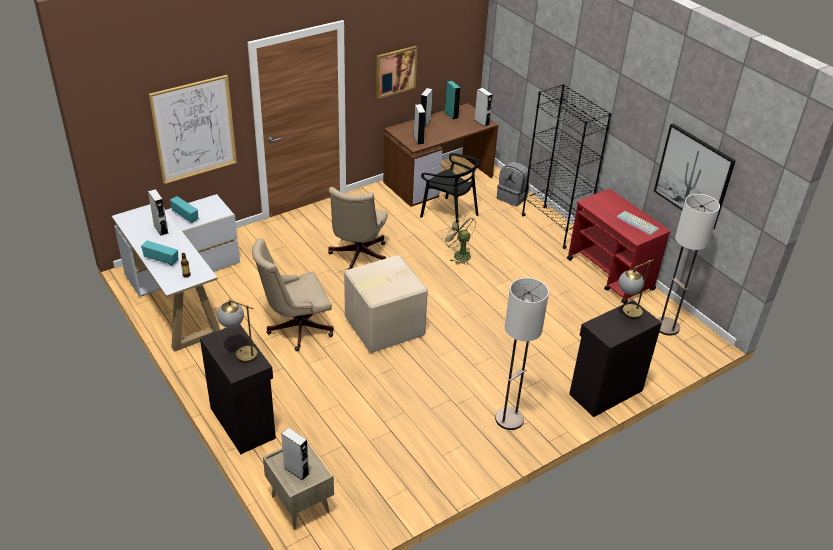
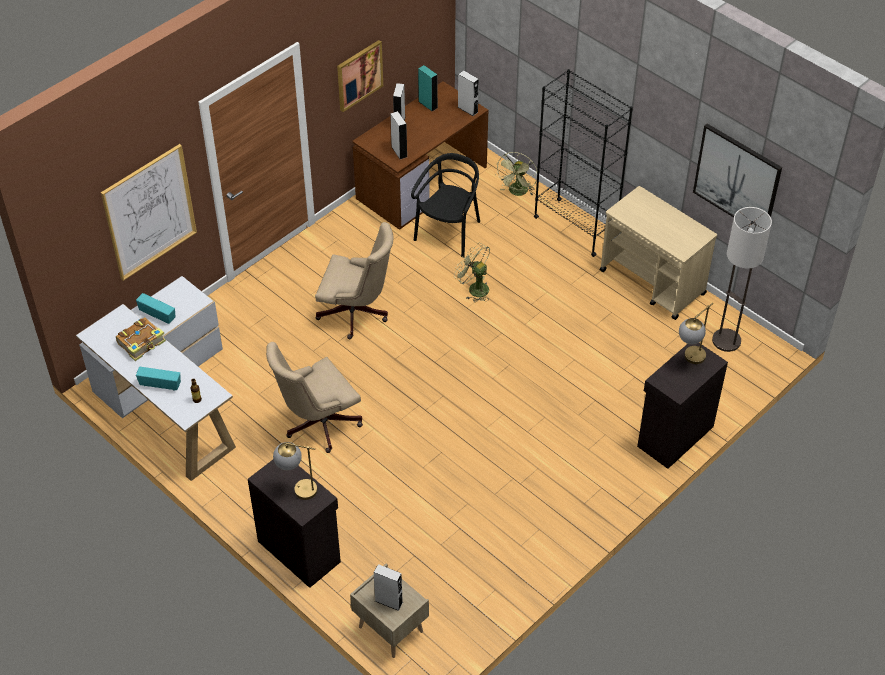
camera: 10 degrees left, 10 degrees up
grey speaker [148,189,169,236] -> book [116,317,166,361]
beige office chair [328,187,388,270] -> beige office chair turned 75 degrees counterclockwise [315,222,394,339]
cardboard box [344,255,428,353] -> none
black chair [420,153,480,229] -> black chair turned 90 degrees counterclockwise [411,153,480,257]
floor lamp [495,278,549,430] -> none
grey backpack [497,161,530,206] -> green fan [495,152,537,196]
red cart [567,189,671,304] -> beige cart [600,186,717,320]
keyboard [617,211,659,235] -> none

